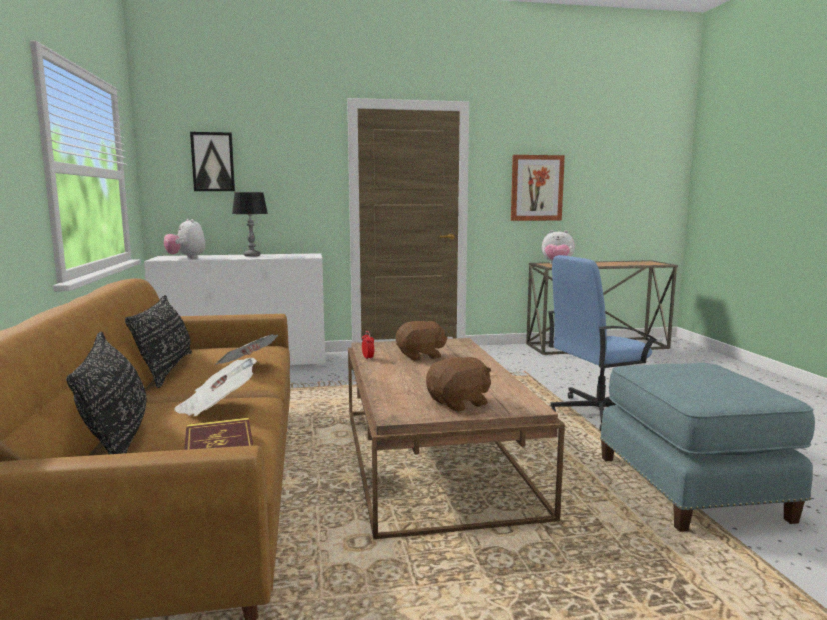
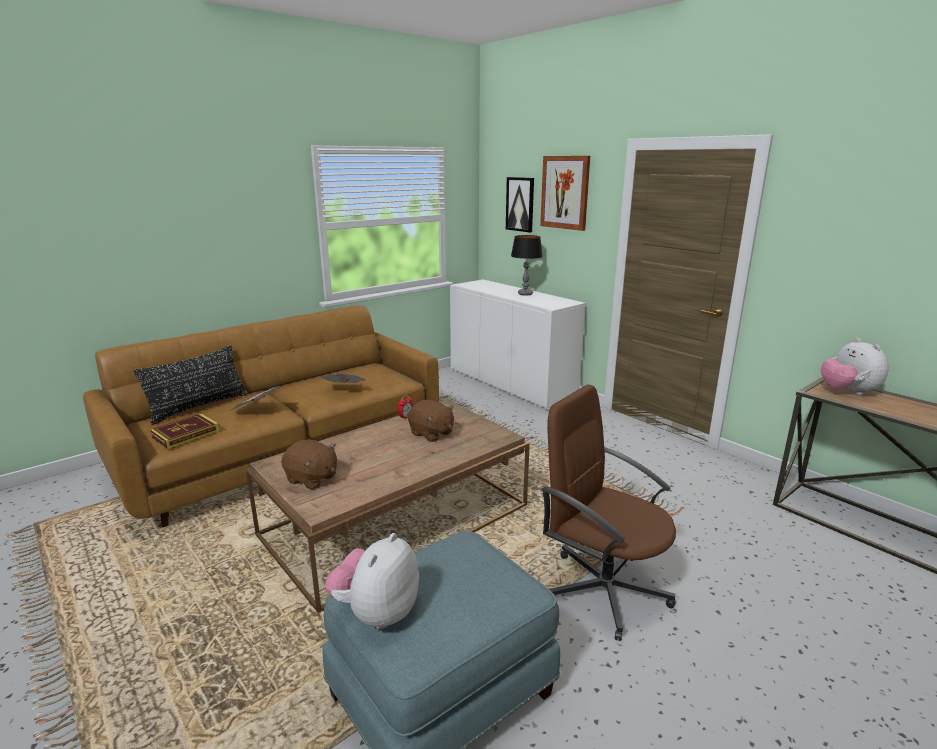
camera: 60 degrees right, 10 degrees up
black pillow [125,295,192,388] -> none
plush toy [164,219,206,259] -> plush toy moved to [325,533,419,629]
picture [511,155,565,221] -> picture moved to [540,156,590,231]
blue office chair [548,255,657,431] -> brown office chair [541,385,676,641]

